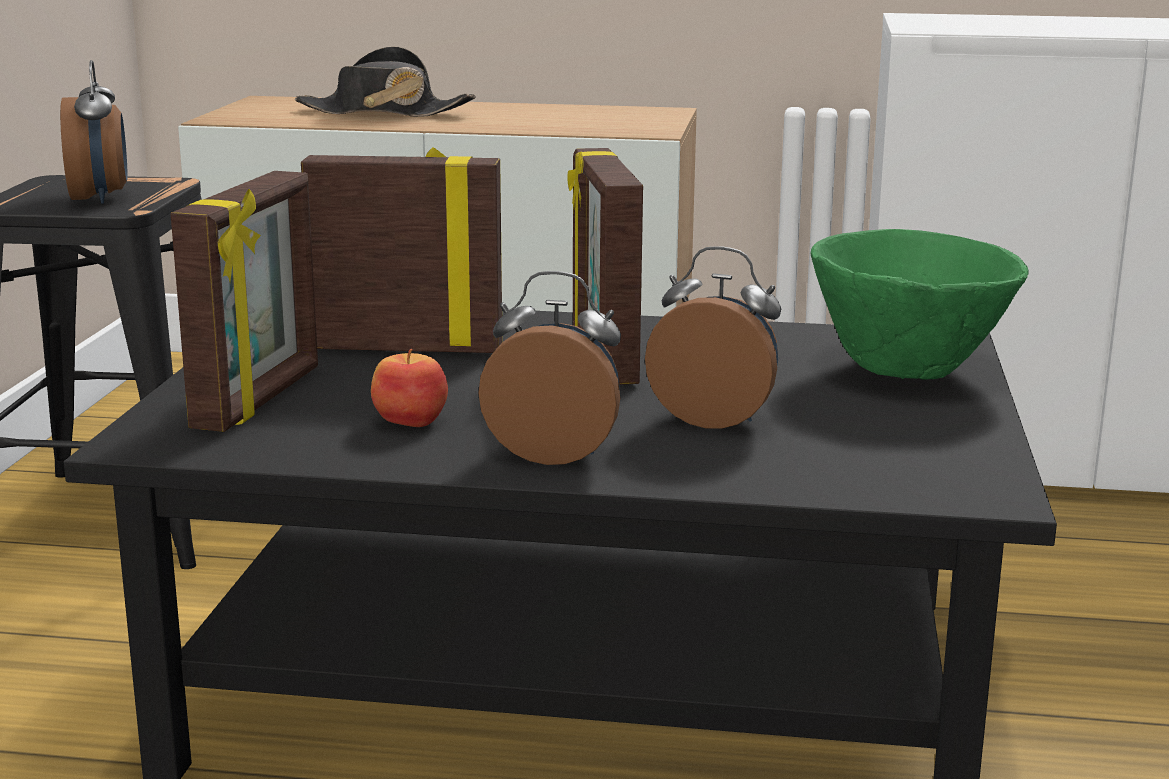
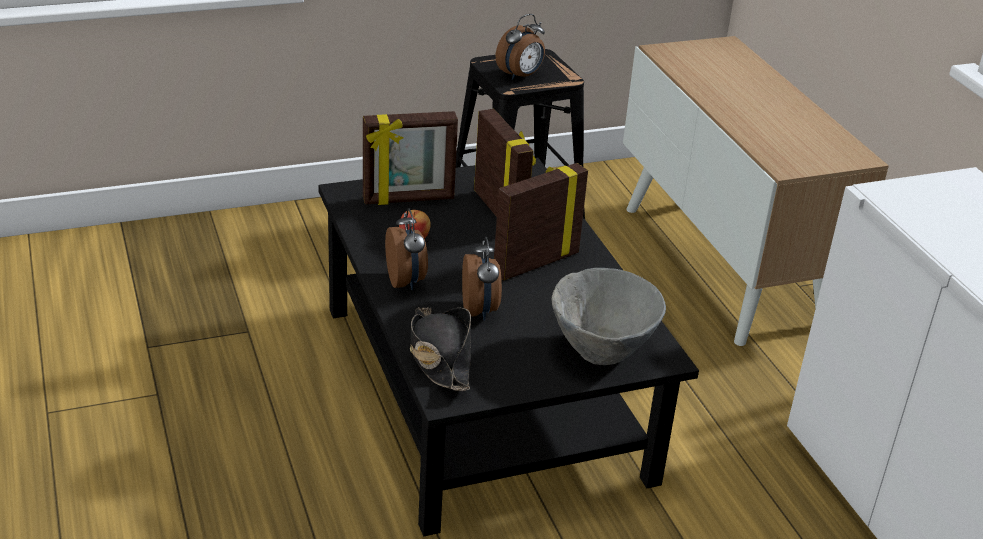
camera: 60 degrees right, 15 degrees up
black hat [295,46,476,117] -> black hat moved to [410,307,471,391]
green bowl [810,229,1029,380] -> grey bowl [551,268,666,365]

